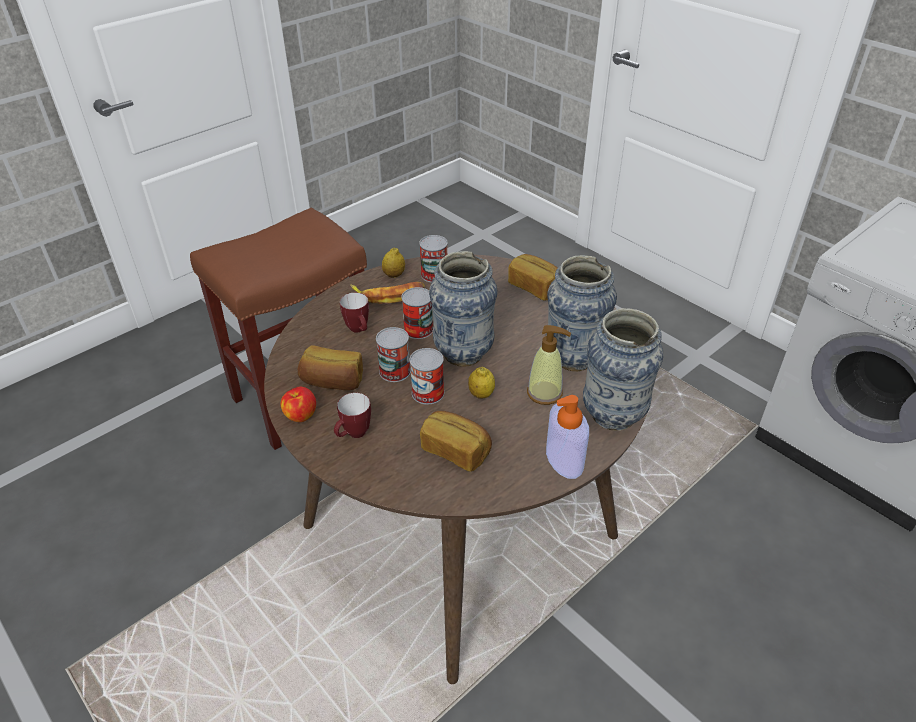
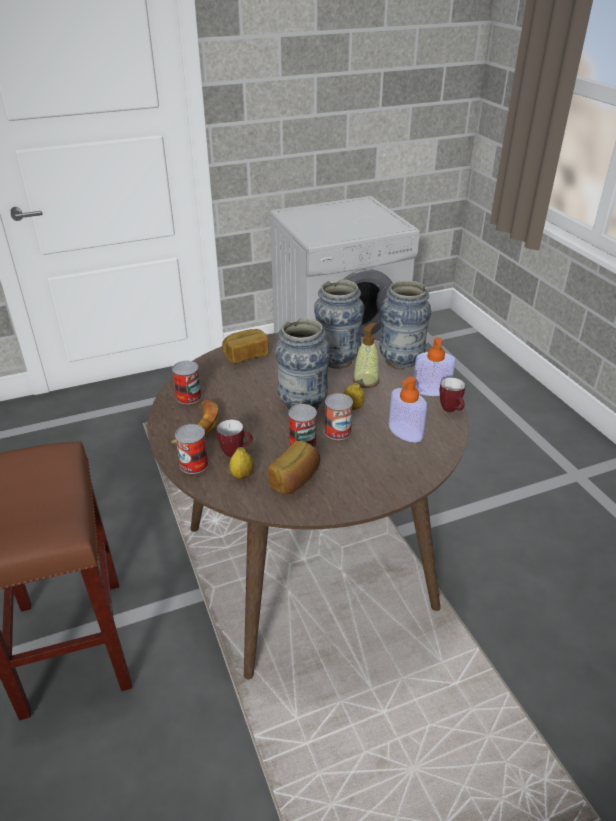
camera: 70 degrees left, 5 degrees down
apple [280,387,316,422] -> none
mug [334,393,371,438] -> mug moved to [440,377,465,412]
lemon [382,248,405,278] -> lemon moved to [230,447,254,479]
can [401,287,433,339] -> can moved to [175,424,208,474]
bread [420,411,492,472] -> soap dispenser [389,377,427,442]

